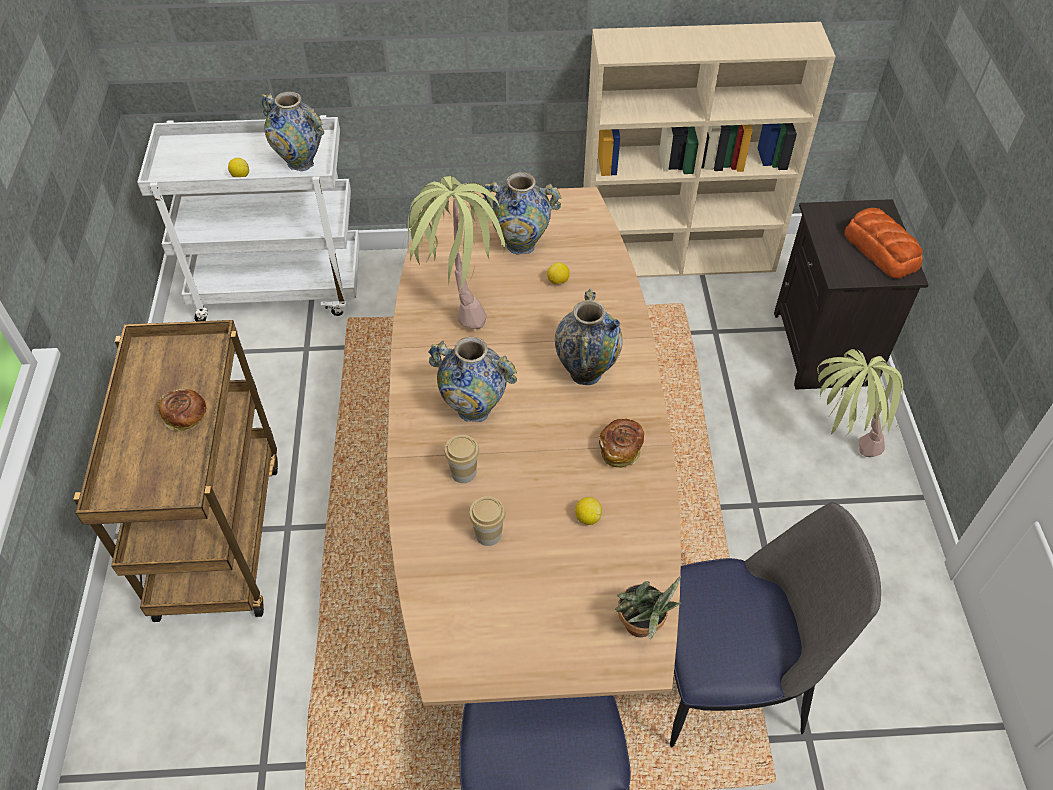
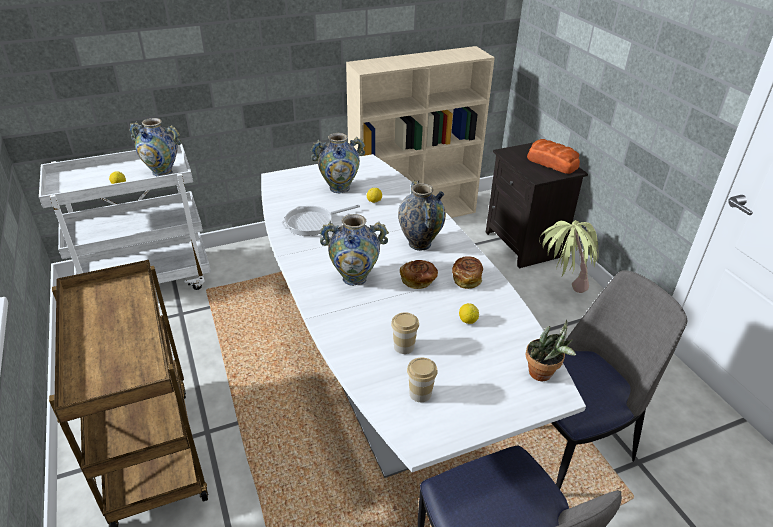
camera: 20 degrees left, 15 degrees down
bread [158,388,206,431] -> bread moved to [400,260,438,289]
brown dining table [387,187,681,706] -> white dining table [261,154,586,478]
potted plant [403,176,505,329] -> frying pan [281,205,360,236]
cup [444,435,479,483] -> cup moved to [407,357,438,402]

